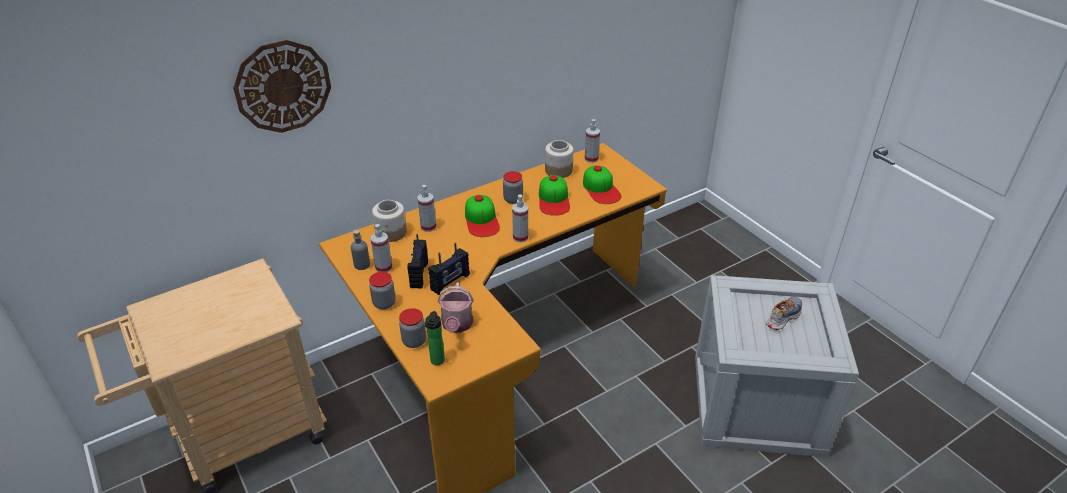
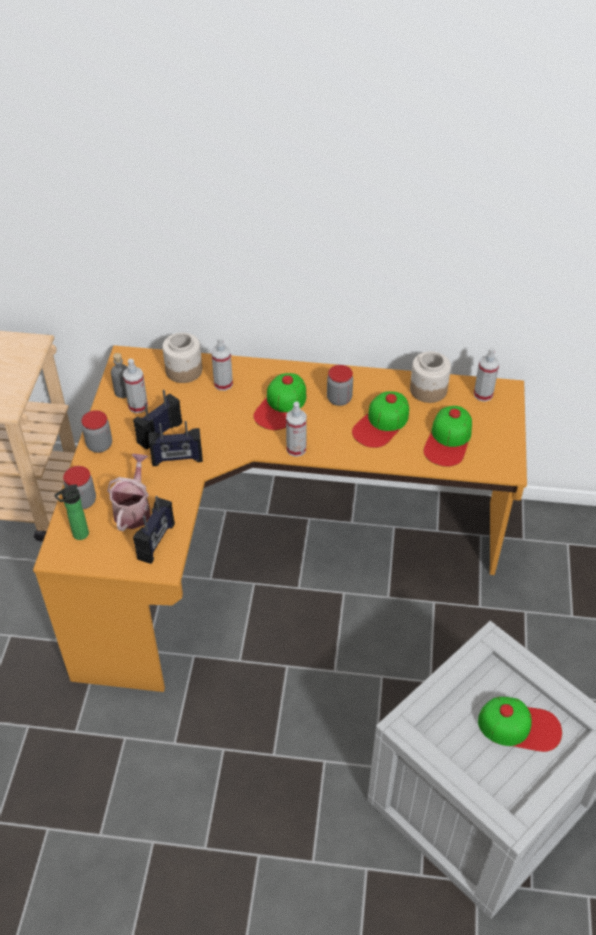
camera: 40 degrees right, 10 degrees up
wall clock [233,40,331,133] -> none
watering can [438,283,474,333] -> watering can turned 150 degrees clockwise [107,454,150,531]
shoe [766,296,802,330] -> cap [478,697,562,752]
none -> radio [133,496,175,564]

